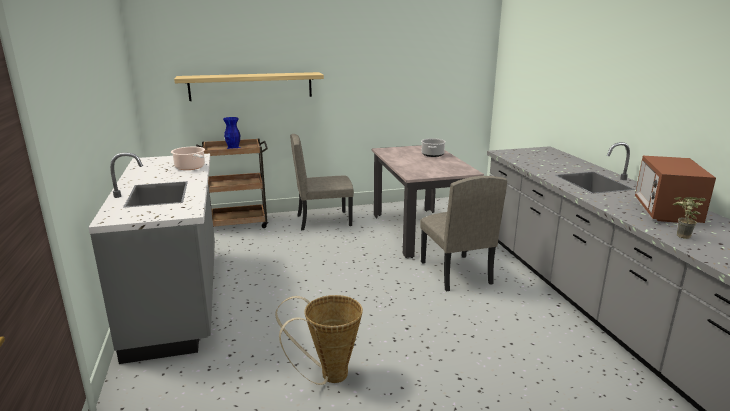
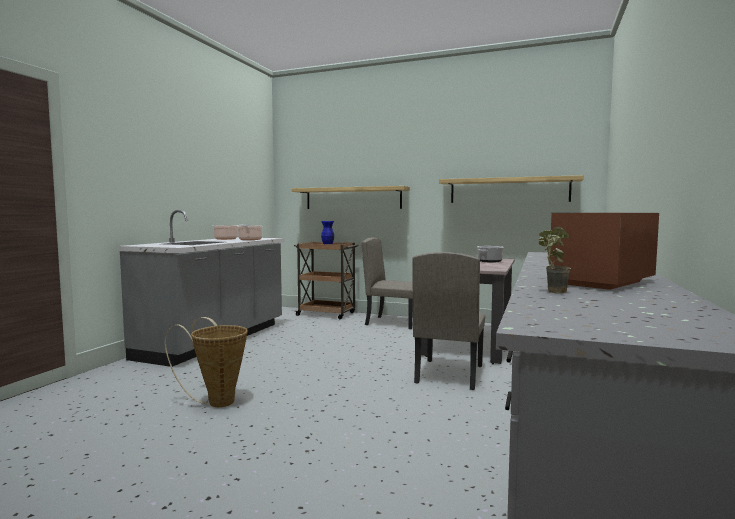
camera: 35 degrees right, 15 degrees down
none -> cooking pot [213,224,250,240]
none -> shelf [439,175,584,203]

